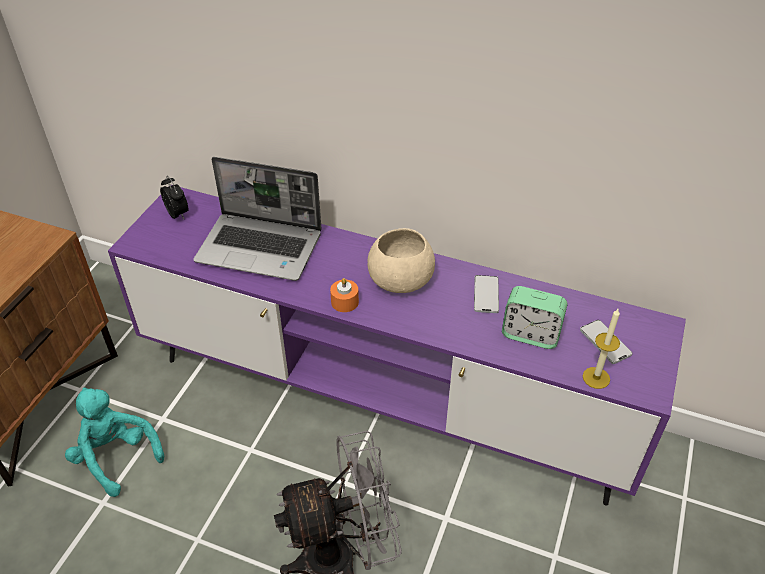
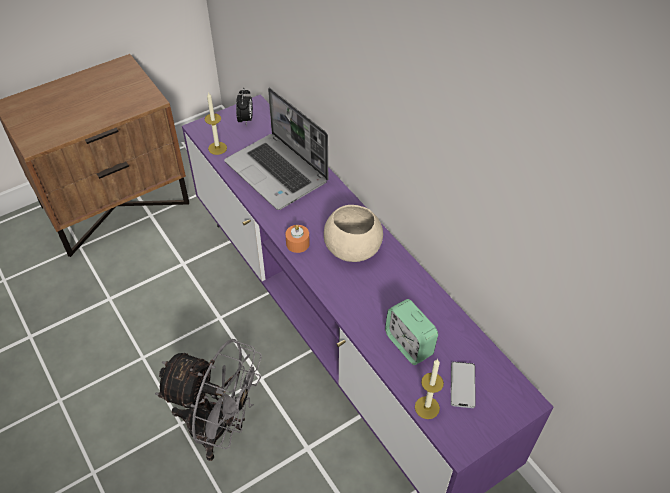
camera: 35 degrees right, 5 degrees up
turquoise plush toy [65,387,164,497] -> none
phone [474,275,499,313] -> none
none -> candle [205,92,227,155]

